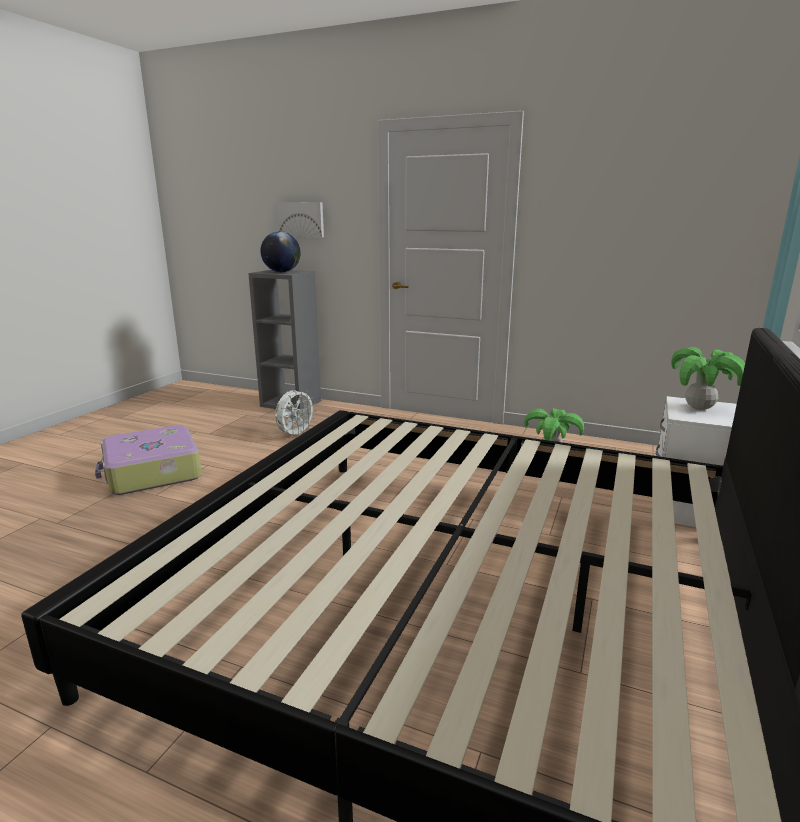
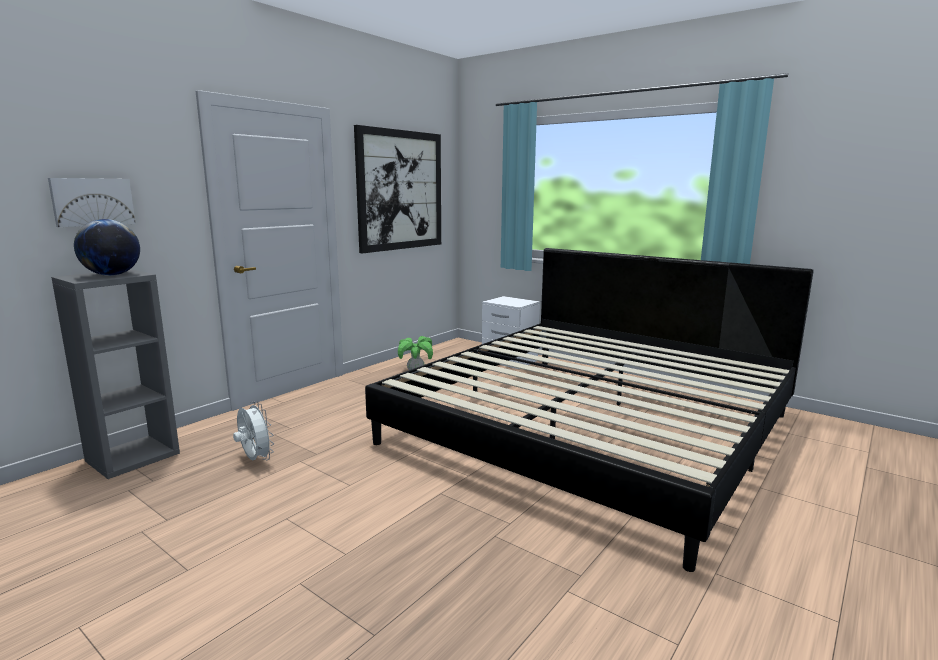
camera: 75 degrees left, 5 degrees down
suitcase [95,425,202,495] -> none
potted plant [671,347,745,410] -> none
none -> picture [354,125,441,253]

